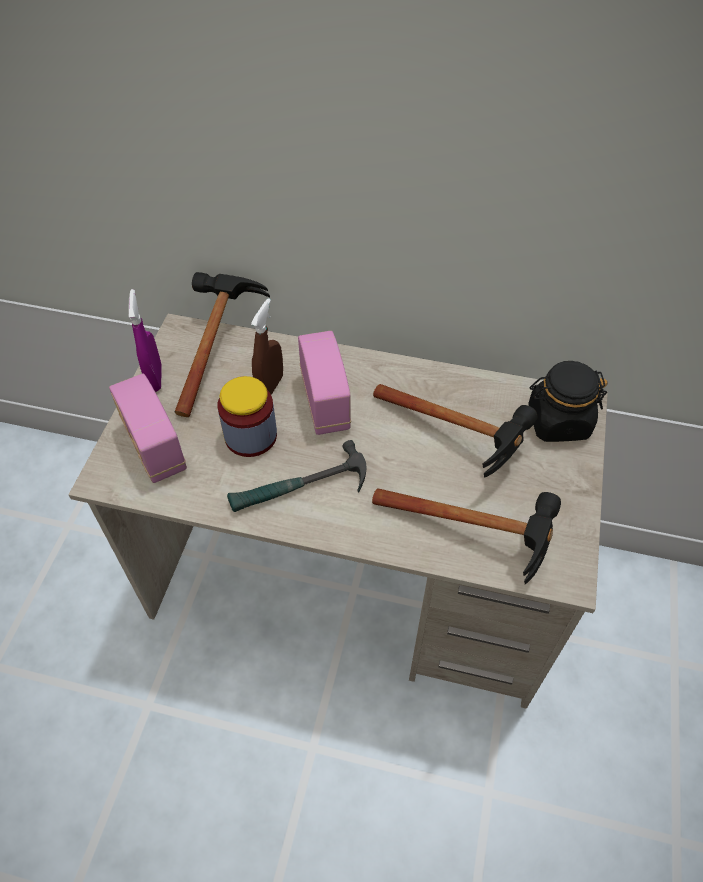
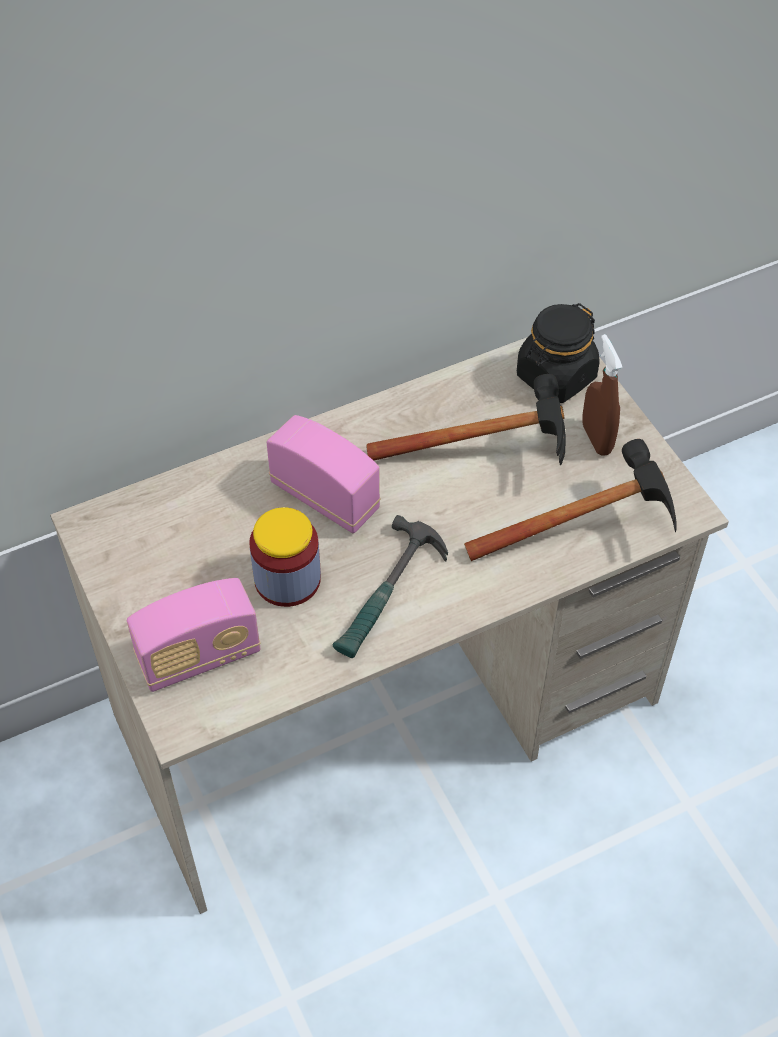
camera: 40 degrees left, 0 degrees up
radio [109,373,187,483] -> radio turned 45 degrees counterclockwise [127,578,261,692]
purple spray bottle [128,289,162,392] -> none
hammer [175,272,270,417] -> none
brown spray bottle [251,298,283,395] -> brown spray bottle moved to [583,334,623,455]

